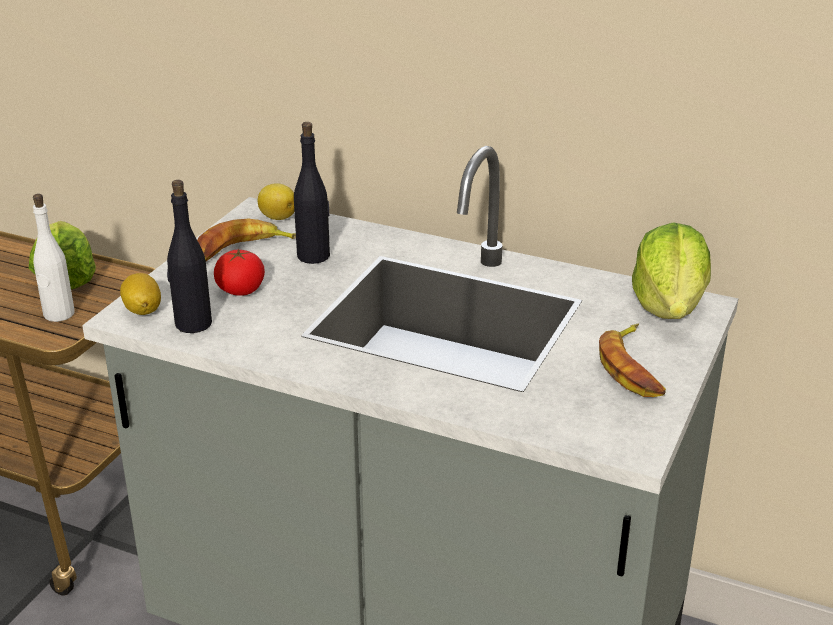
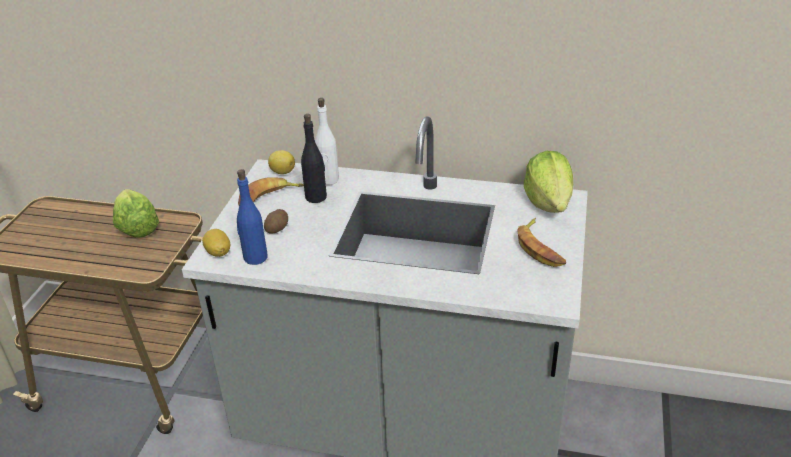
camera: 10 degrees left, 5 degrees up
white bottle [33,194,75,322] -> white bottle moved to [315,98,339,185]
black bottle [167,180,212,333] -> blue bottle [237,169,268,265]
tomato [214,249,265,296] -> potato [264,209,288,234]

